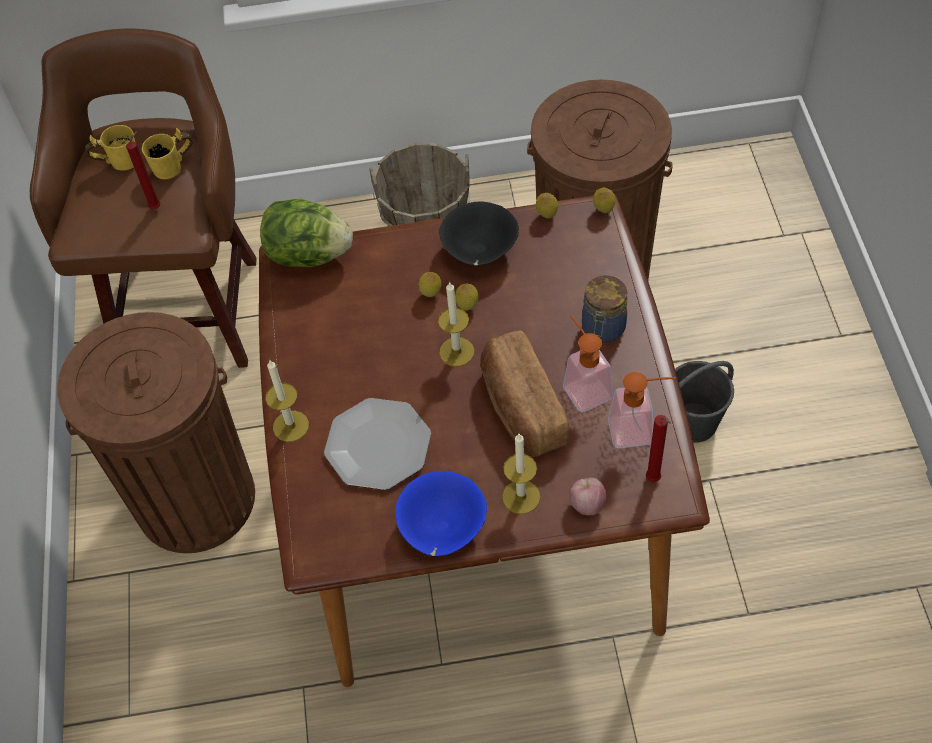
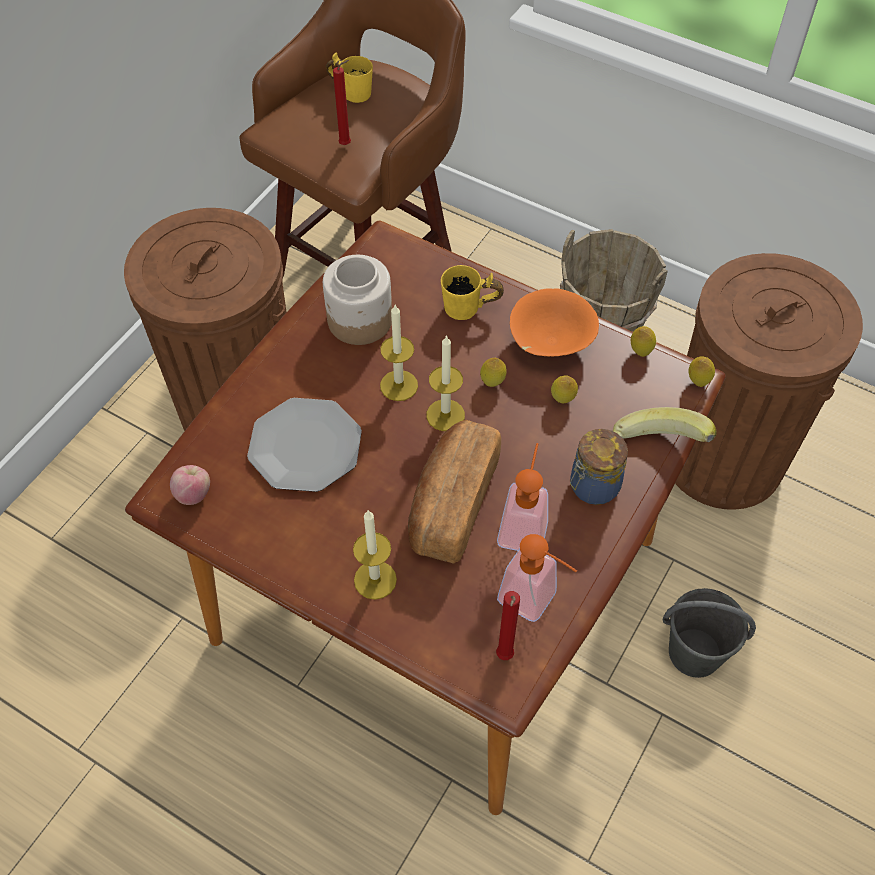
camera: 35 degrees right, 0 degrees up
yellow mug [142,128,193,179] -> yellow mug moved to [441,265,504,320]
lettuce [260,199,353,267] -> none
candle [265,359,309,442] -> candle moved to [380,305,418,401]
blue bowl [395,471,487,556] -> none
lemon [418,272,442,297] -> lemon moved to [551,375,578,403]
black bowl [439,202,519,266] -> orange bowl [510,288,599,356]
apple [569,477,606,515] -> apple moved to [170,465,210,505]
none -> jar [323,255,392,345]
none -> banana [613,407,717,442]

